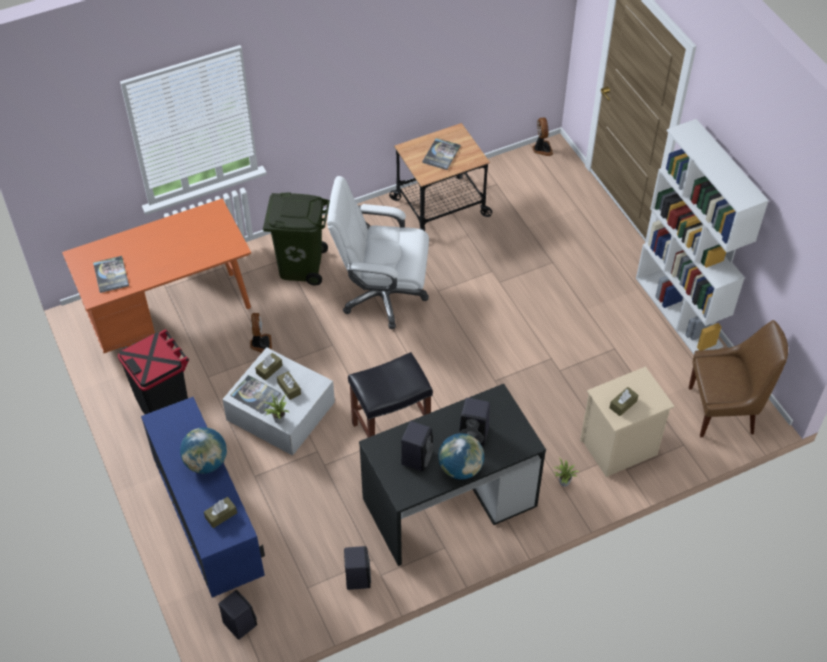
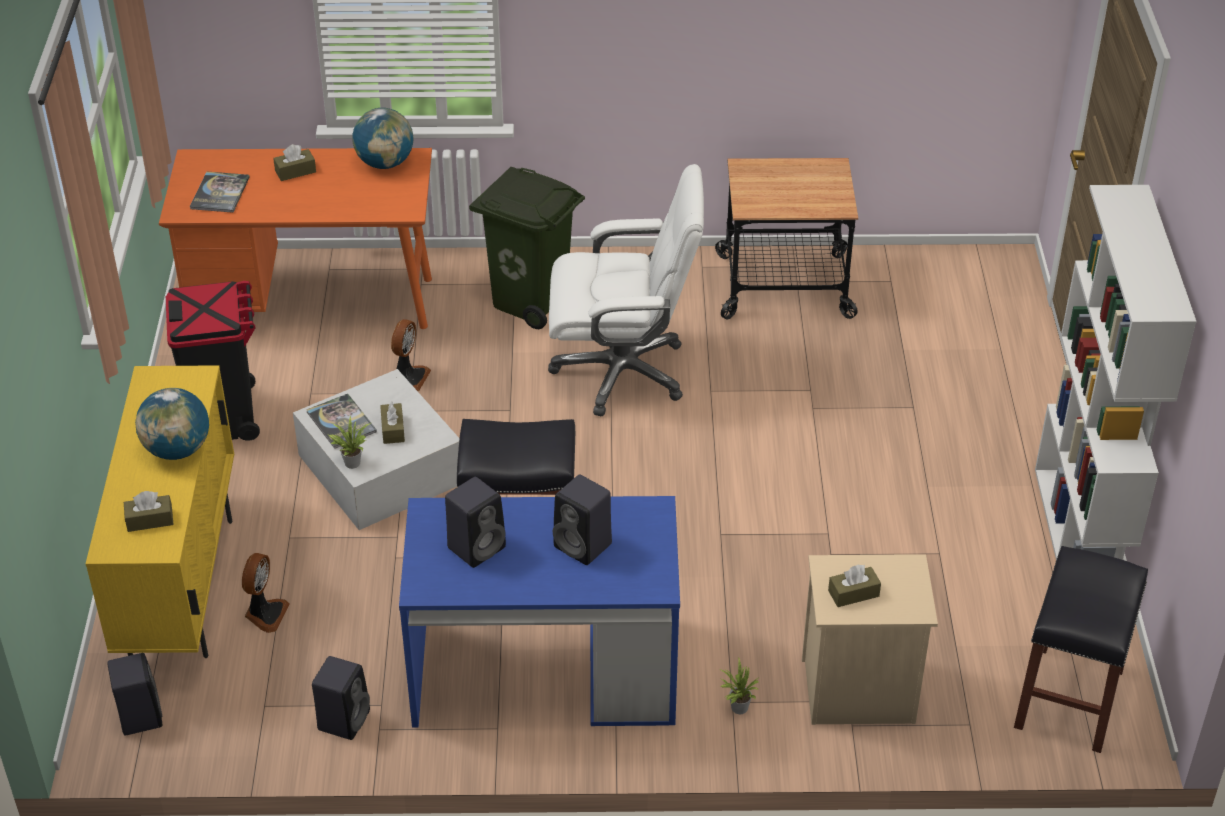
camera: 25 degrees right, 10 degrees down
blue cabinet [141,397,265,598] -> yellow cabinet [86,365,234,658]
brown tissue box [255,353,283,380] -> brown tissue box moved to [273,144,316,181]
white office chair [327,176,429,329] -> white office chair turned 150 degrees clockwise [548,164,704,417]
black desk [359,384,546,566] -> blue desk [399,496,680,727]
book [422,138,461,170] -> none
globe [438,433,484,480] -> globe moved to [352,108,413,169]
fan [532,118,553,156] -> fan moved to [242,553,290,633]
brown chair [689,320,788,437] -> black stool [1014,546,1148,753]

